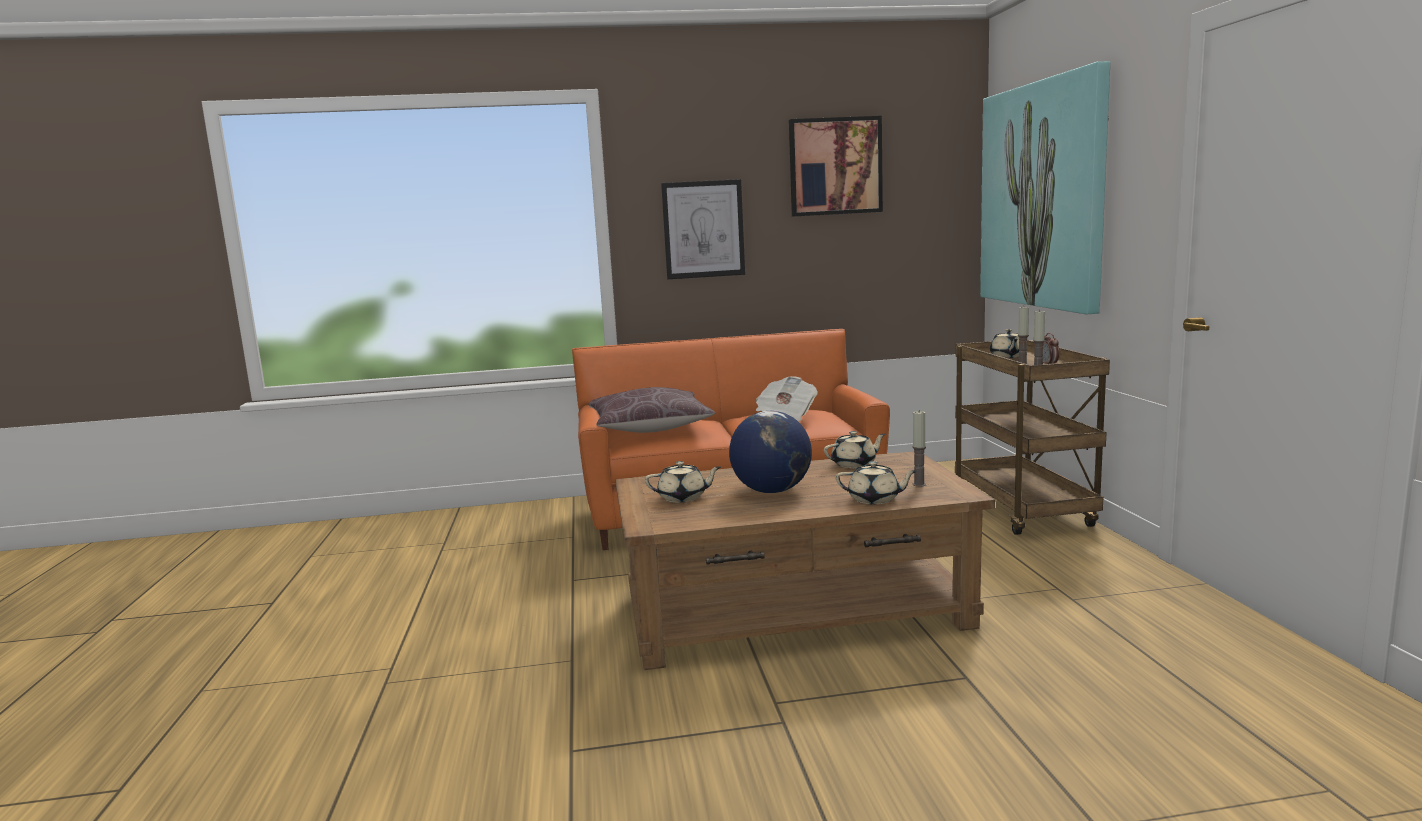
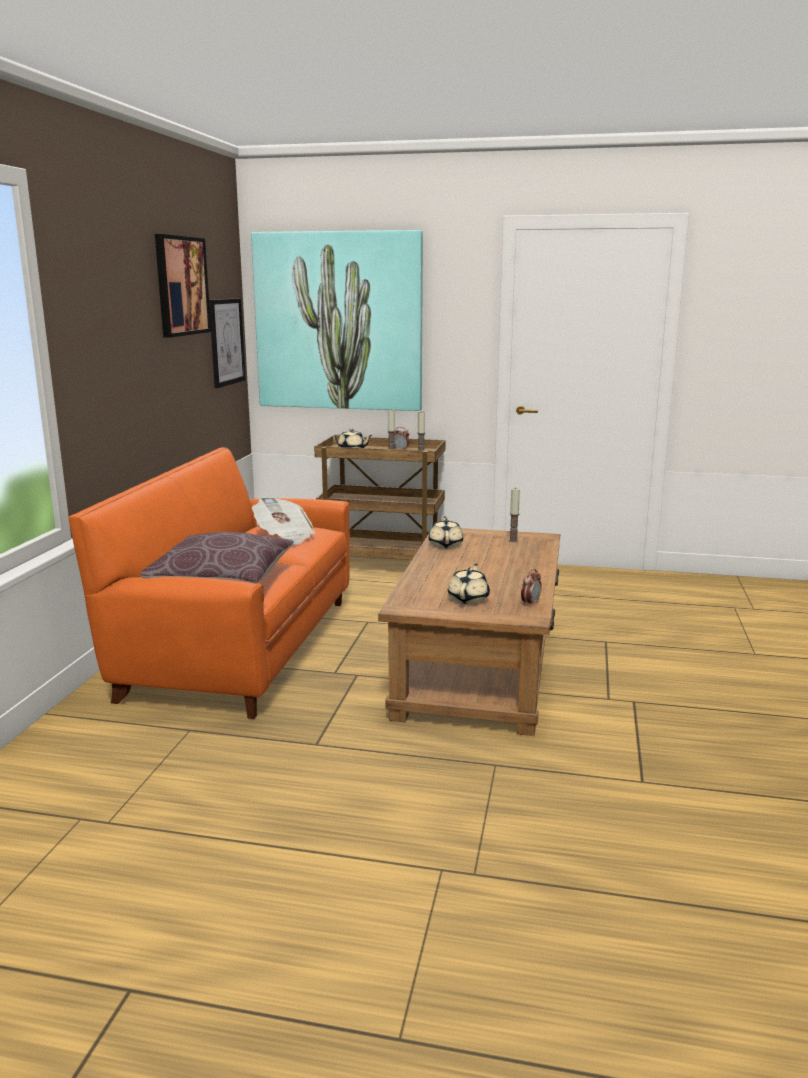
camera: 70 degrees left, 5 degrees up
picture [661,179,745,279] -> picture moved to [209,298,245,388]
globe [729,411,812,493] -> none
beige teapot [836,461,917,505] -> none
none -> alarm clock [521,569,542,607]

